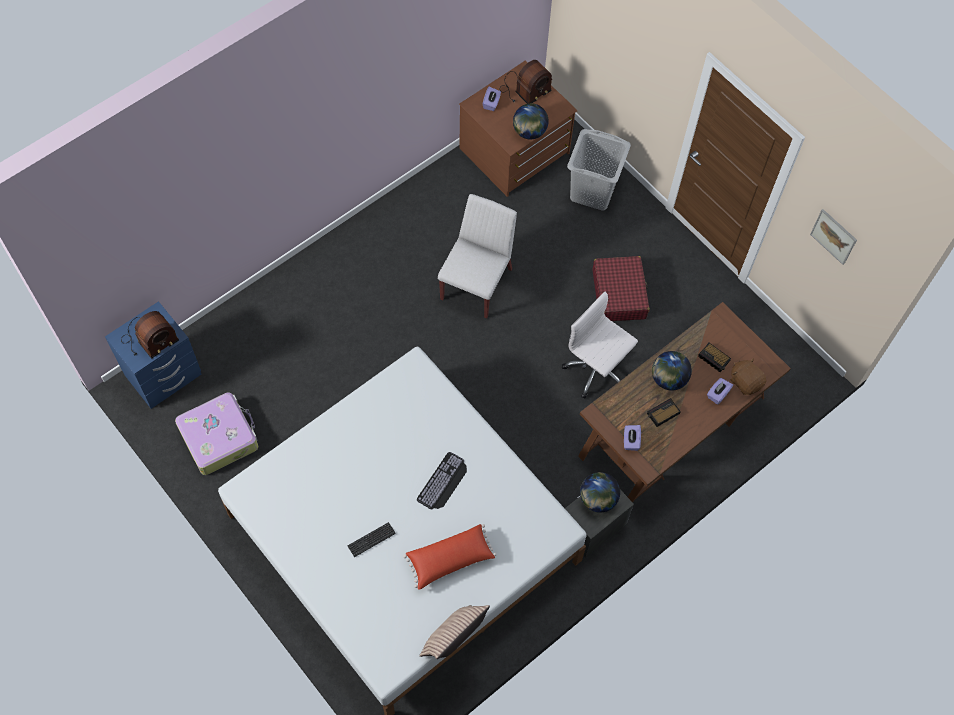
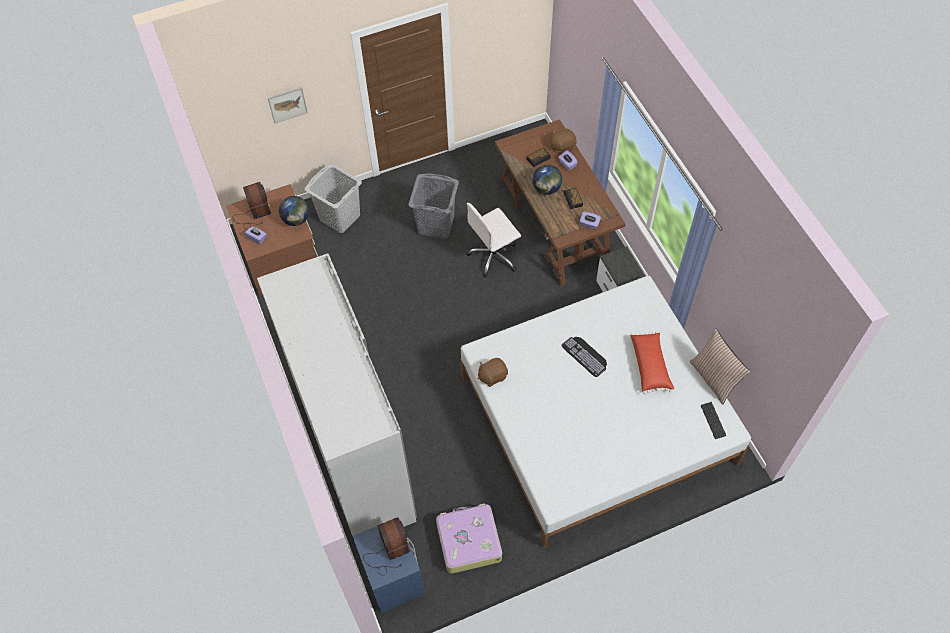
camera: 70 degrees left, 5 degrees down
keyboard [348,522,396,557] -> keyboard moved to [700,402,726,439]
white chair [438,194,517,318] -> none
globe [580,472,620,513] -> none
red suitcase [592,256,650,321] -> grey laundry basket [408,173,459,239]
picture [810,209,857,265] -> picture moved to [268,87,308,123]
none -> white wardrobe [257,253,417,536]
none -> brown plush toy [478,358,508,387]

